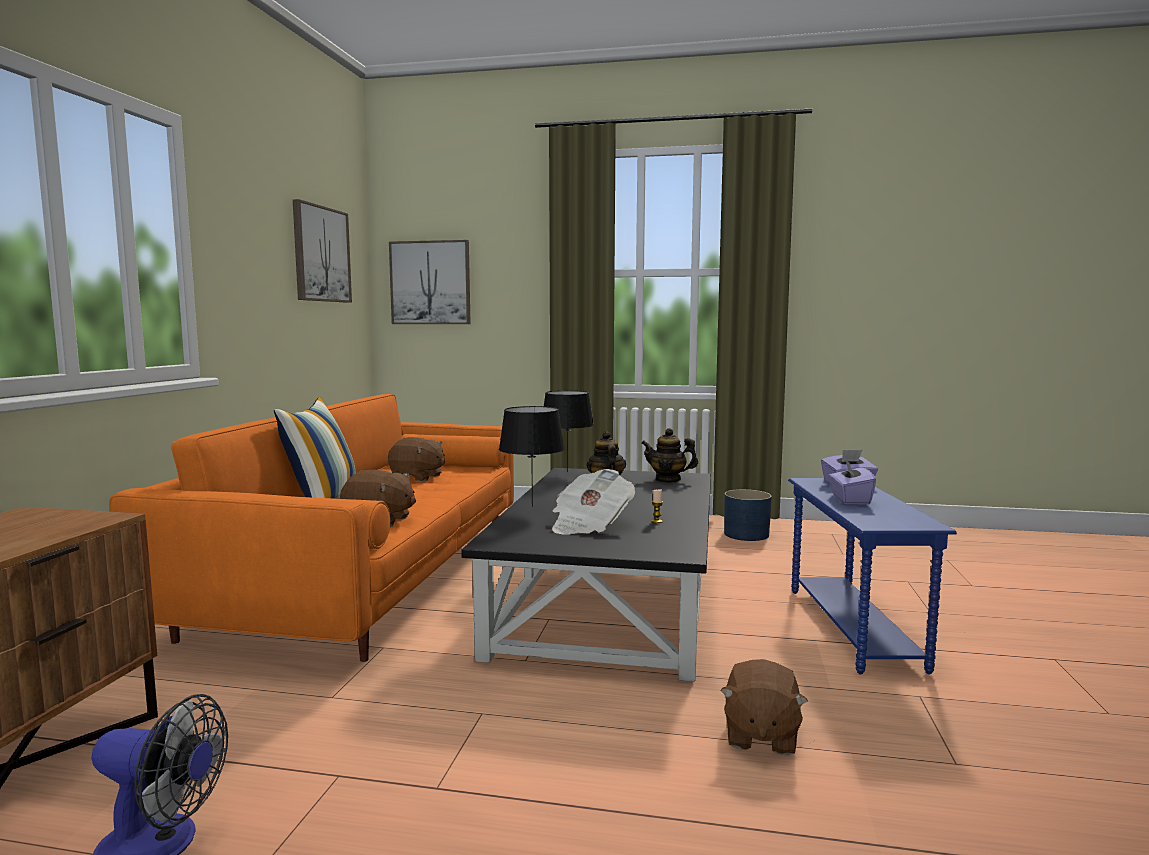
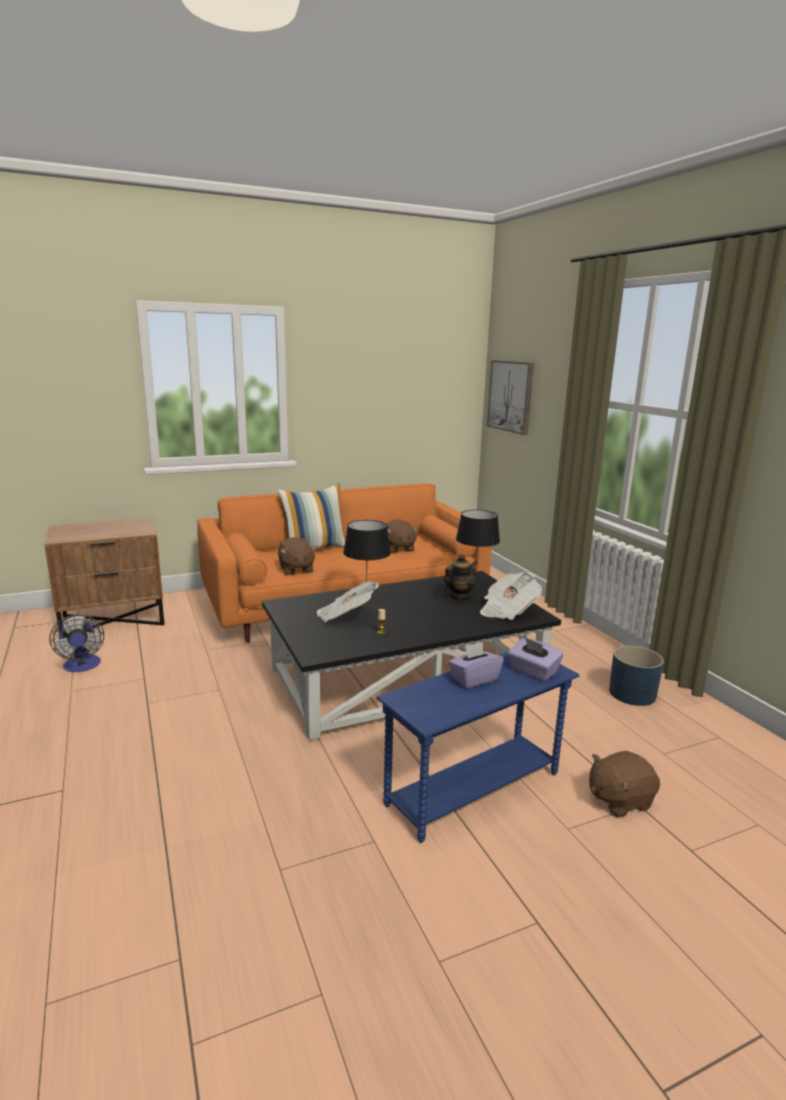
camera: 55 degrees right, 10 degrees up
picture [293,199,352,303] -> none
teapot [641,428,698,483] -> newspaper [480,572,542,620]
brown plush toy [720,659,808,756] -> brown plush toy moved to [589,751,660,818]

